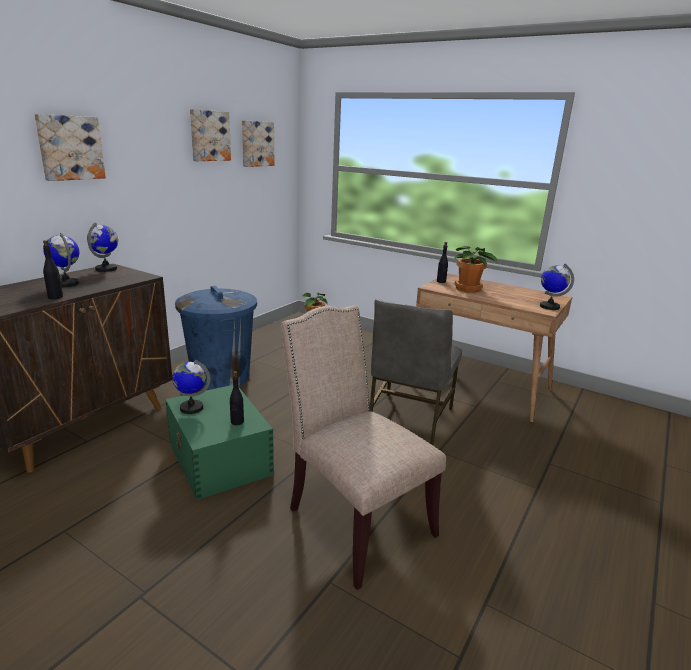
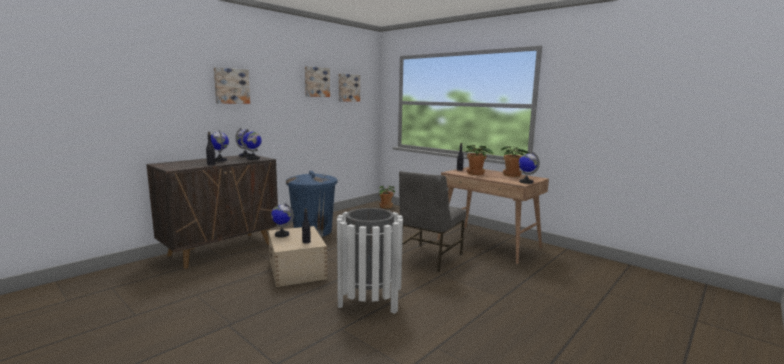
camera: 10 degrees right, 10 degrees down
green storage box [165,385,274,500] -> beige storage box [268,226,328,287]
beige chair [281,305,446,590] -> white trash can [337,208,403,314]
none -> globe [241,129,262,160]
none -> potted plant [501,146,530,177]

